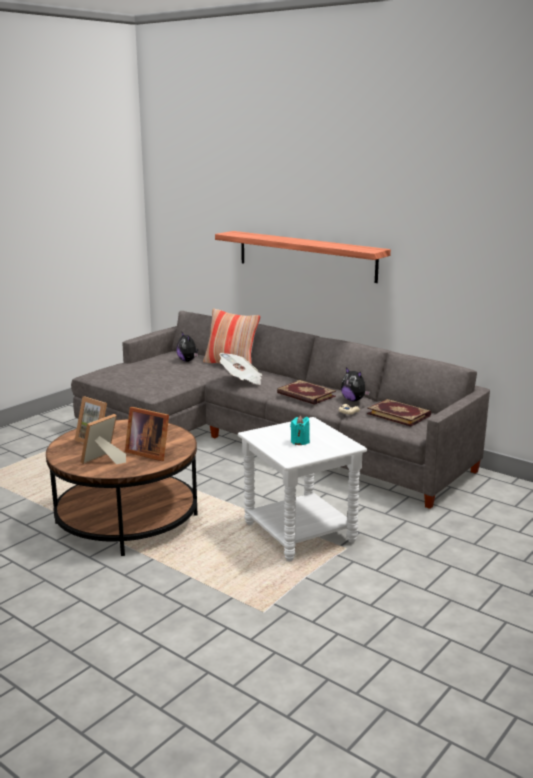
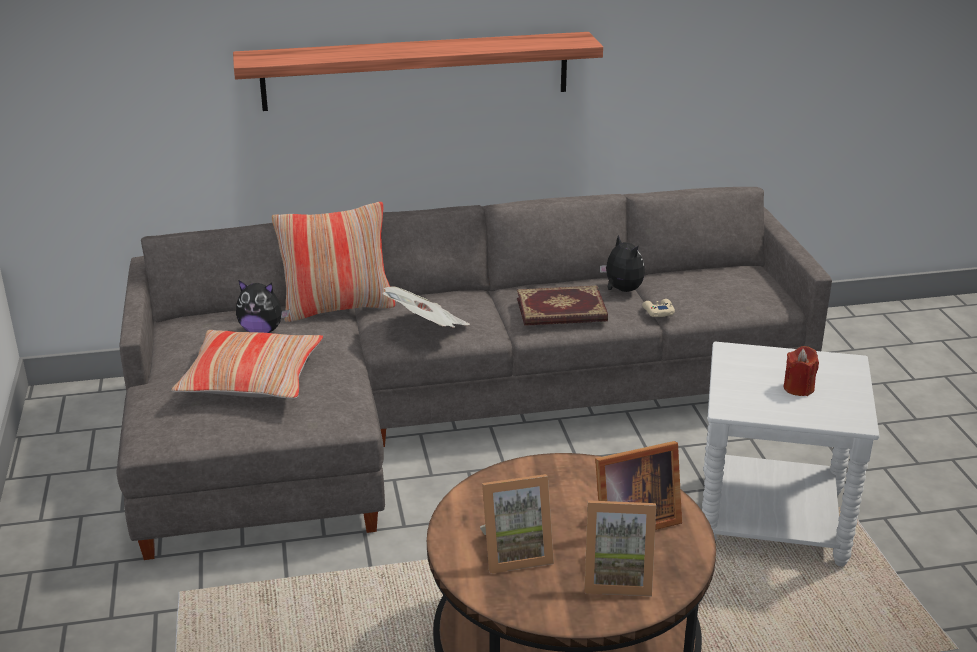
camera: 50 degrees left, 10 degrees up
picture frame [81,414,126,464] -> picture frame turned 75 degrees counterclockwise [584,500,656,596]
turquoise candle [290,416,310,445] -> red candle [784,346,819,396]
plush toy [341,368,370,401] -> plush toy turned 120 degrees counterclockwise [600,235,645,292]
book [367,399,431,427] -> none
none -> pillow [171,330,323,399]

